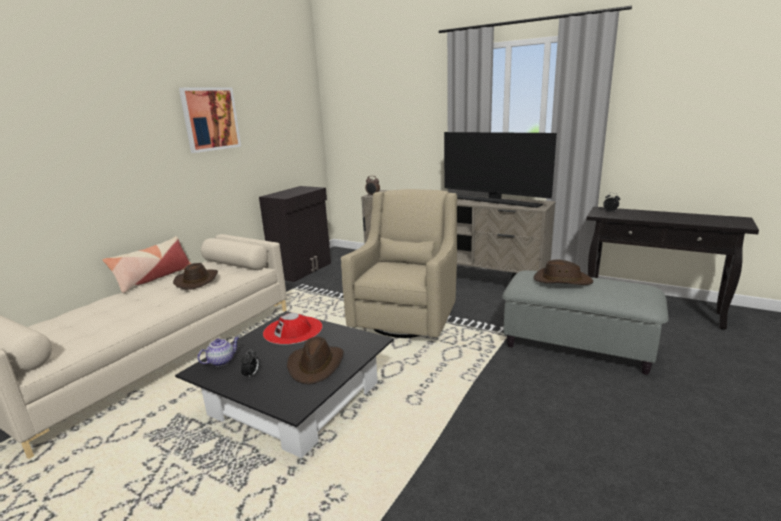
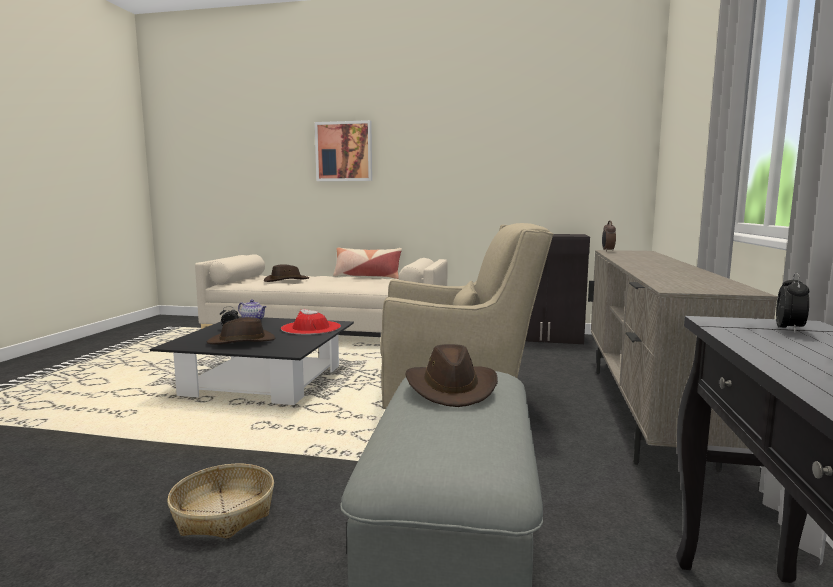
camera: 70 degrees right, 10 degrees down
brown hat [173,263,218,290] -> brown hat moved to [264,264,309,282]
picture [179,87,241,153] -> picture moved to [315,120,372,181]
television [444,132,557,208] -> none
none -> basket [167,464,274,539]

